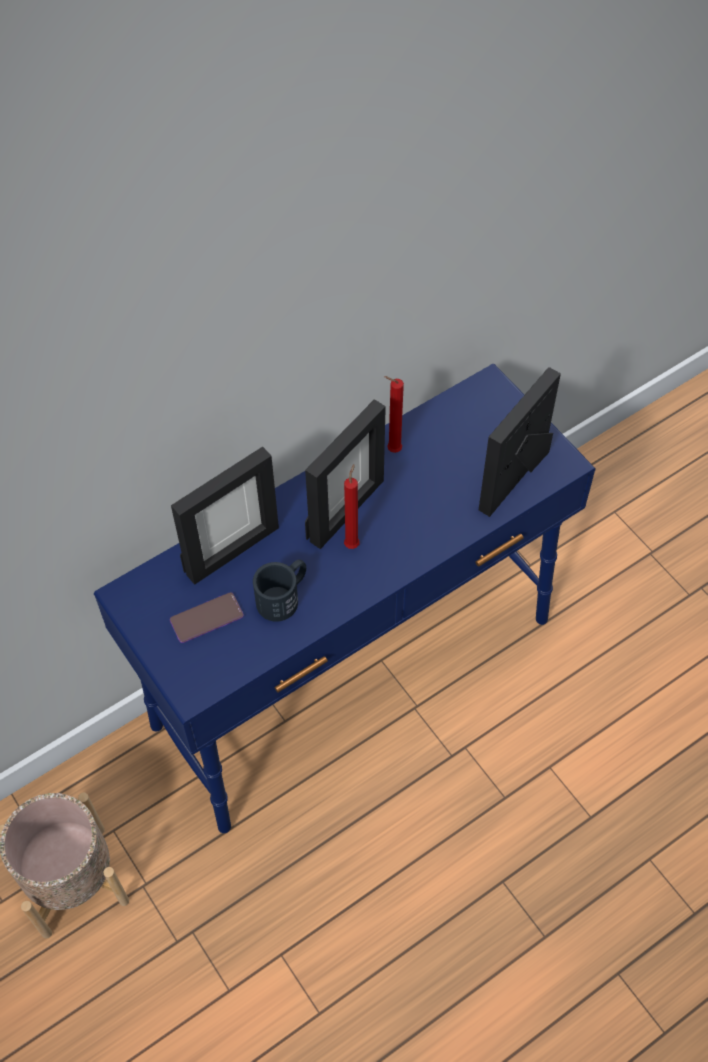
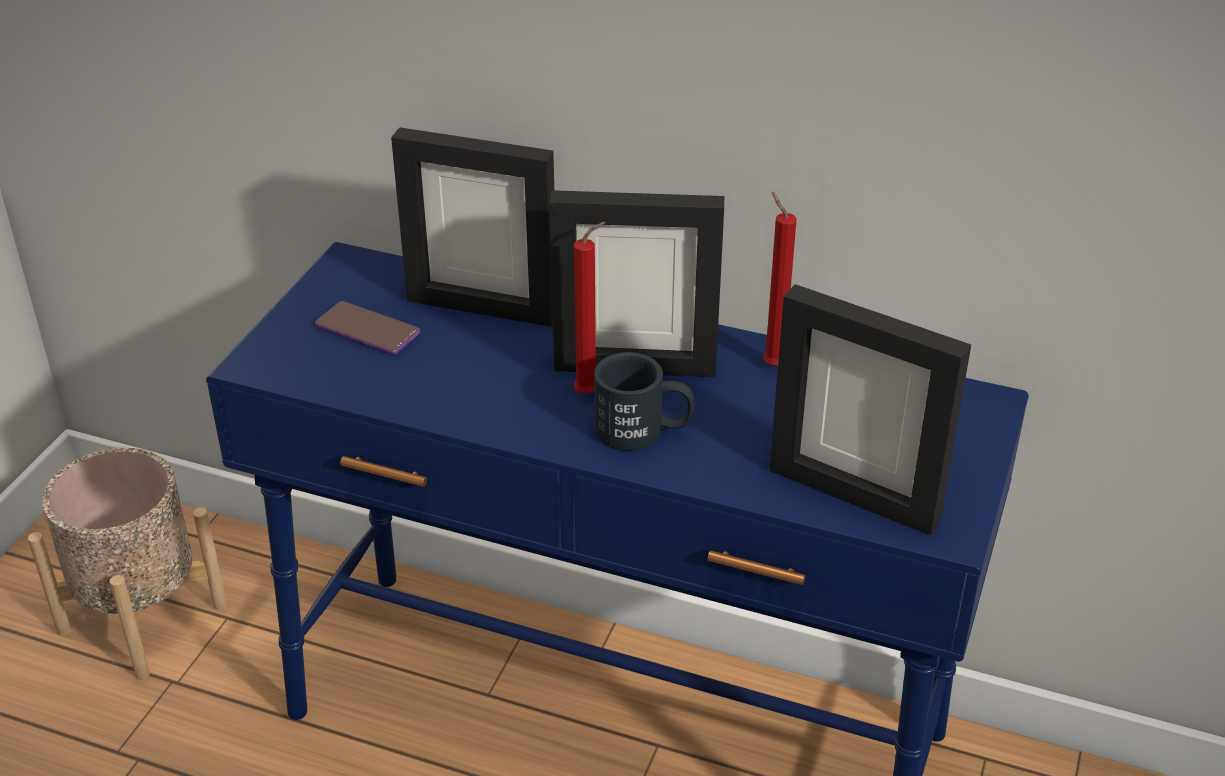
camera: 55 degrees right, 20 degrees down
black mug [253,559,306,622] -> black mug moved to [594,352,694,451]
picture frame [479,367,561,517] -> picture frame turned 150 degrees counterclockwise [769,284,971,536]

